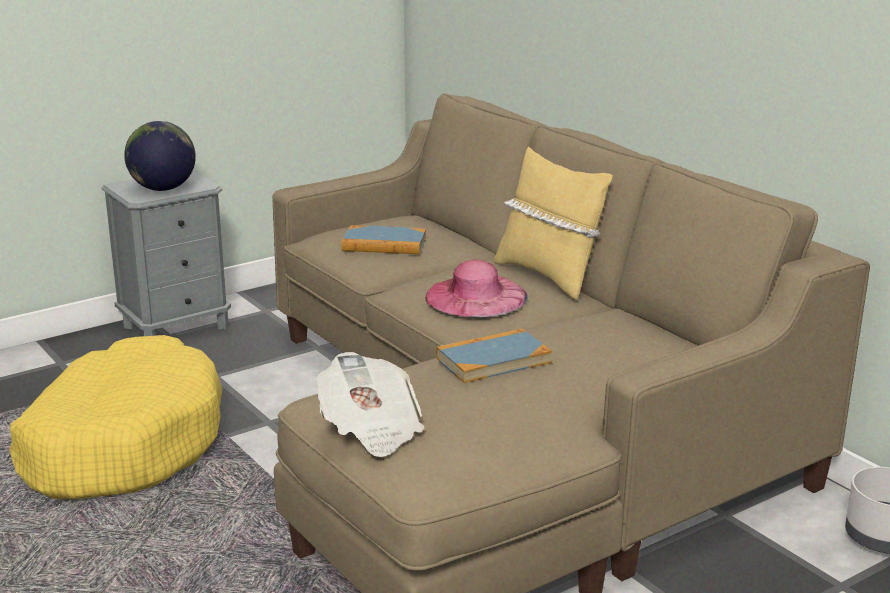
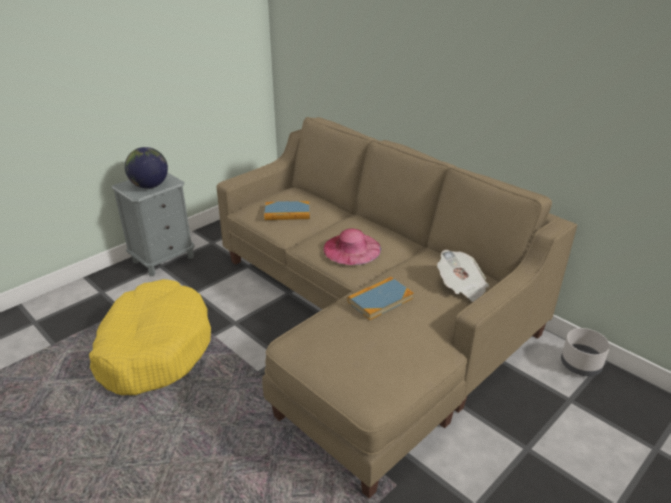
camera: 10 degrees left, 10 degrees up
newspaper [316,352,425,457] -> newspaper moved to [437,250,489,302]
yellow pillow [494,147,613,300] -> none

